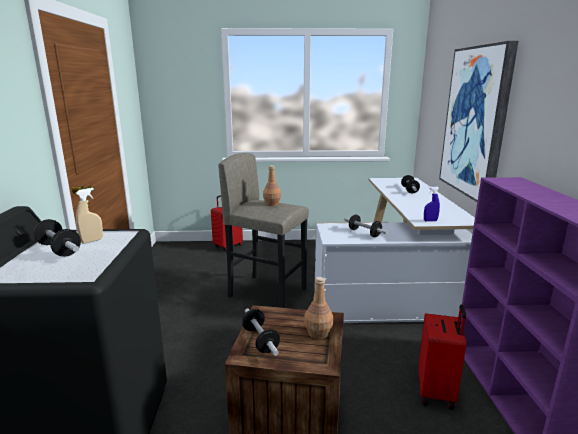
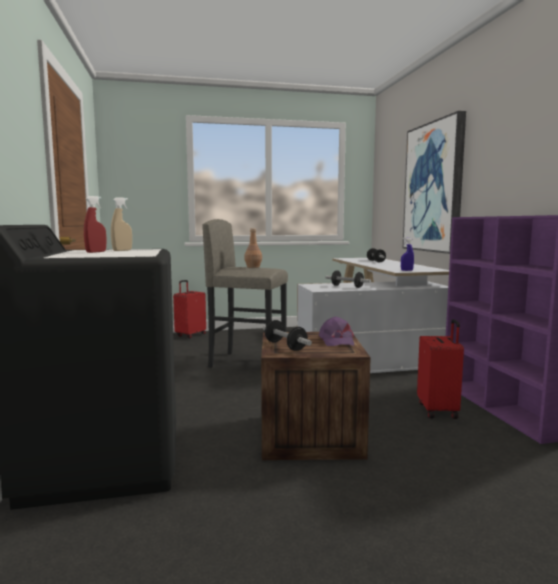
camera: 10 degrees left, 10 degrees down
dumbbell [33,219,81,257] -> red spray bottle [84,196,106,253]
brown bottle [304,277,333,339] -> purple cap [319,316,354,346]

